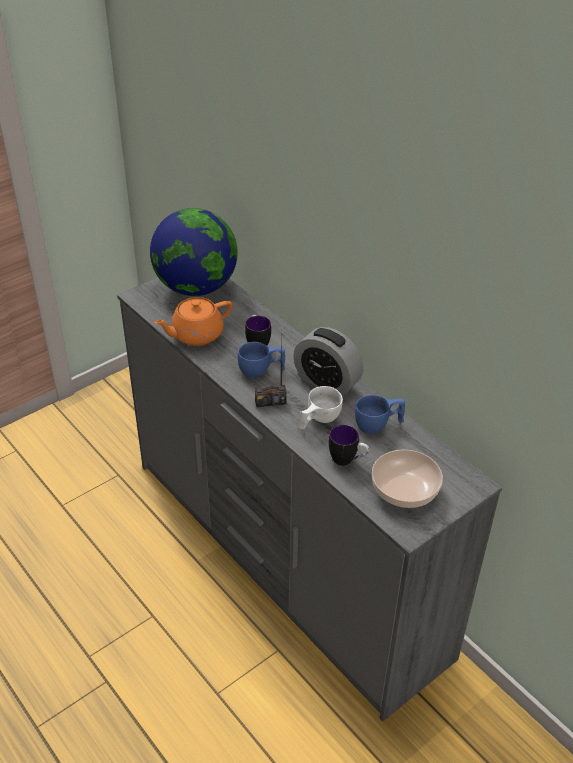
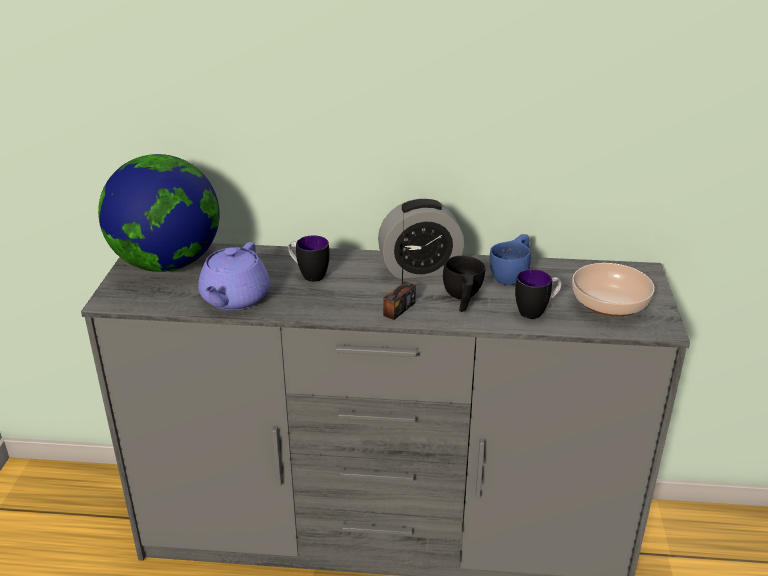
camera: 45 degrees left, 10 degrees down
orange teapot [154,297,232,346] -> purple teapot [198,242,270,310]
blue cup [238,342,285,378] -> none
white cup [298,386,343,429] -> black cup [443,256,485,312]

